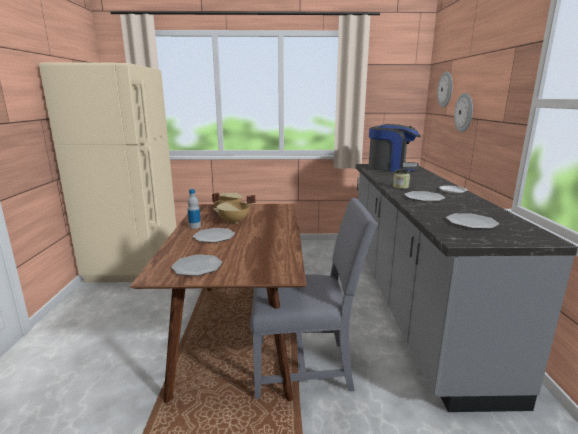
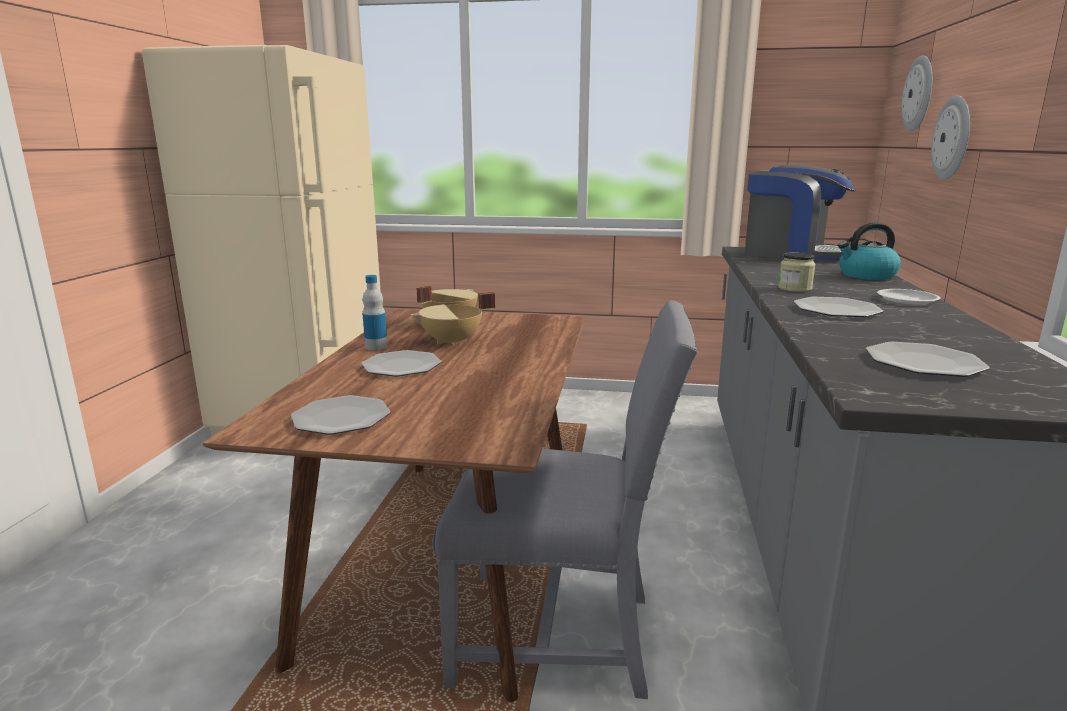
camera: 10 degrees right, 0 degrees up
none -> kettle [838,222,901,280]

